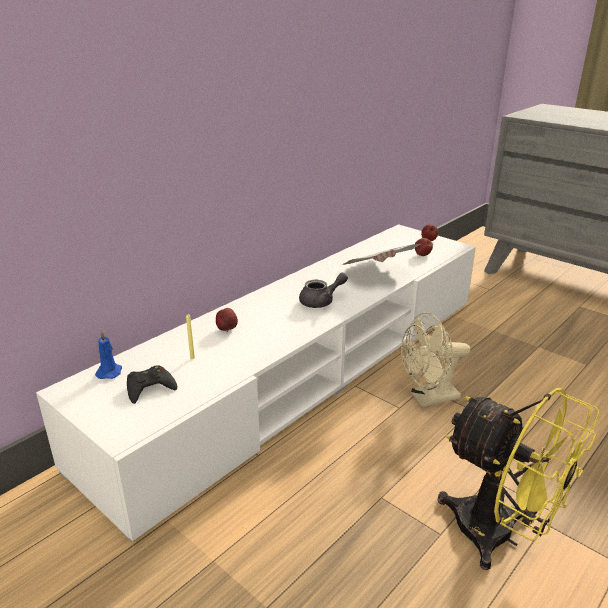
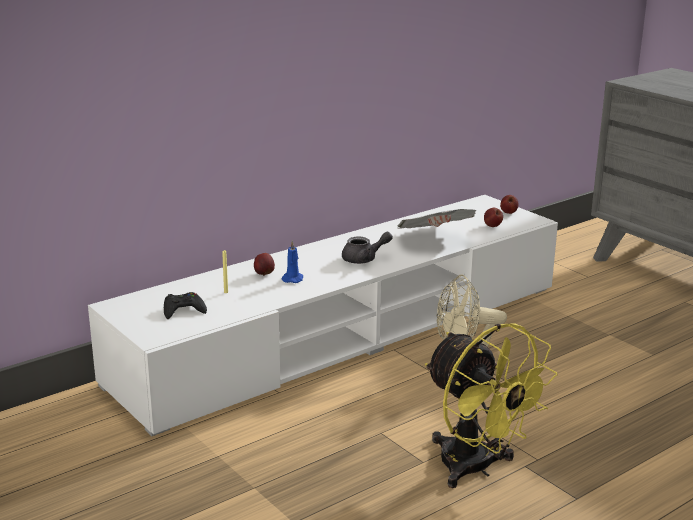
camera: 10 degrees right, 5 degrees down
blue candle [95,331,122,379] -> blue candle moved to [282,240,303,283]

